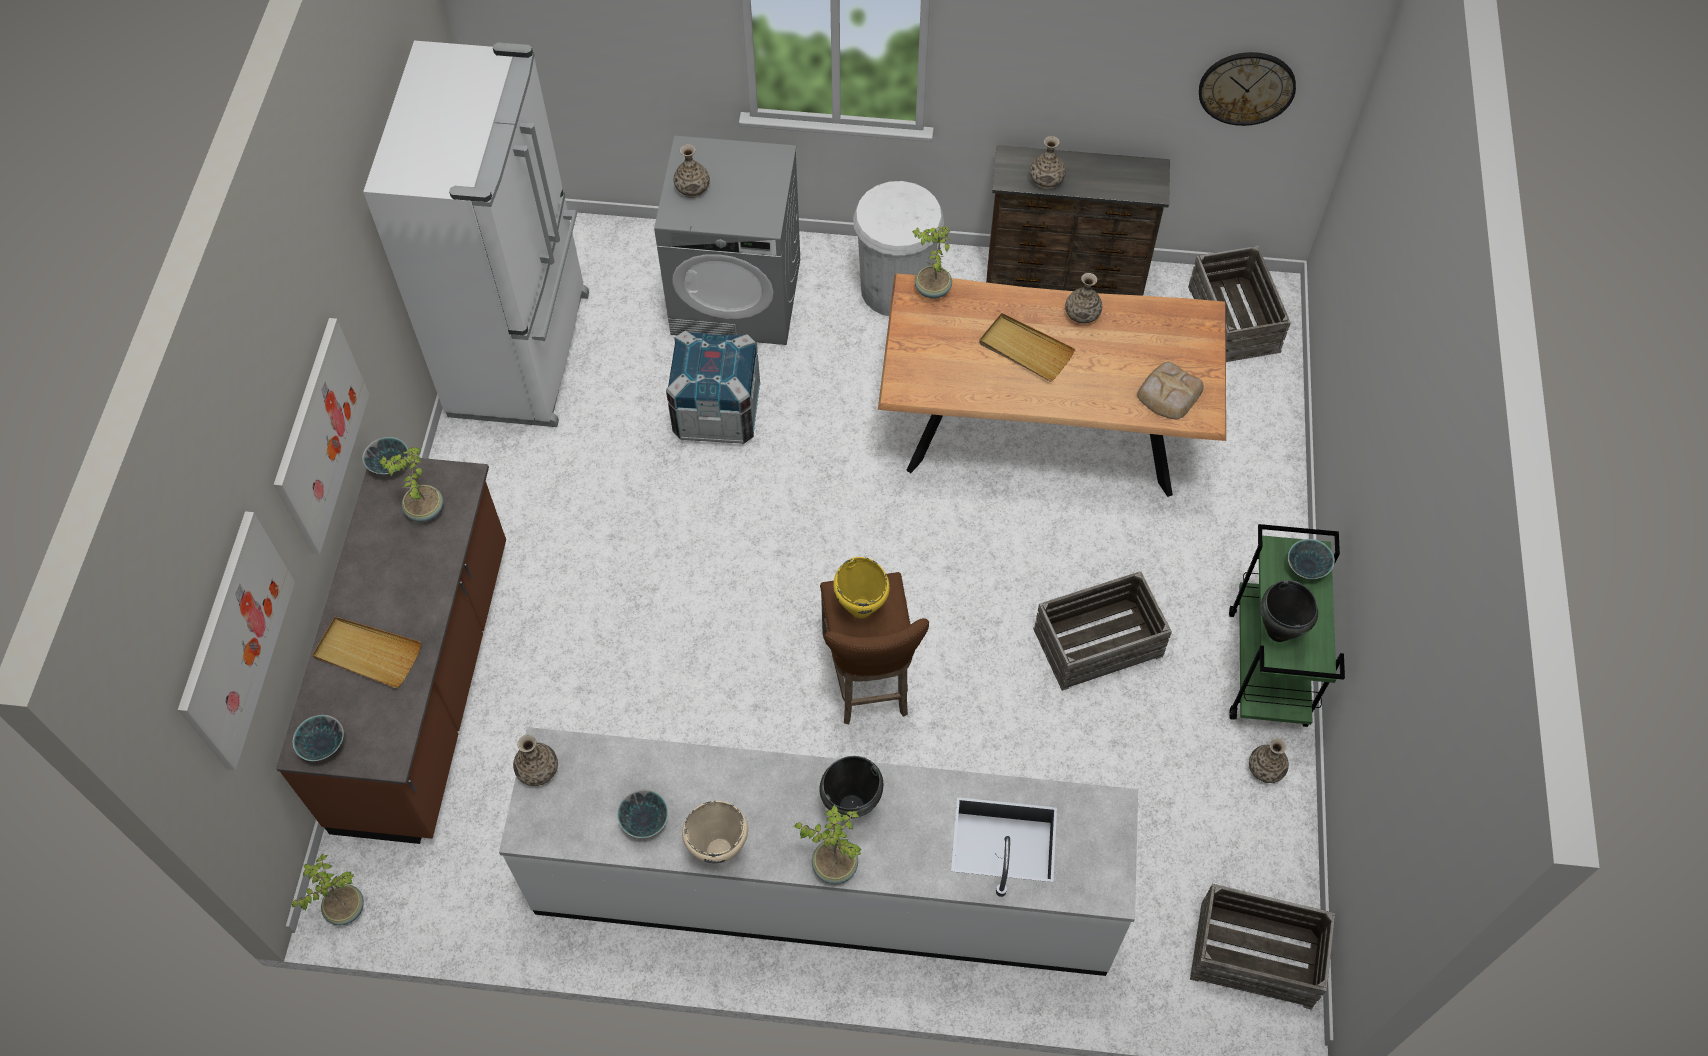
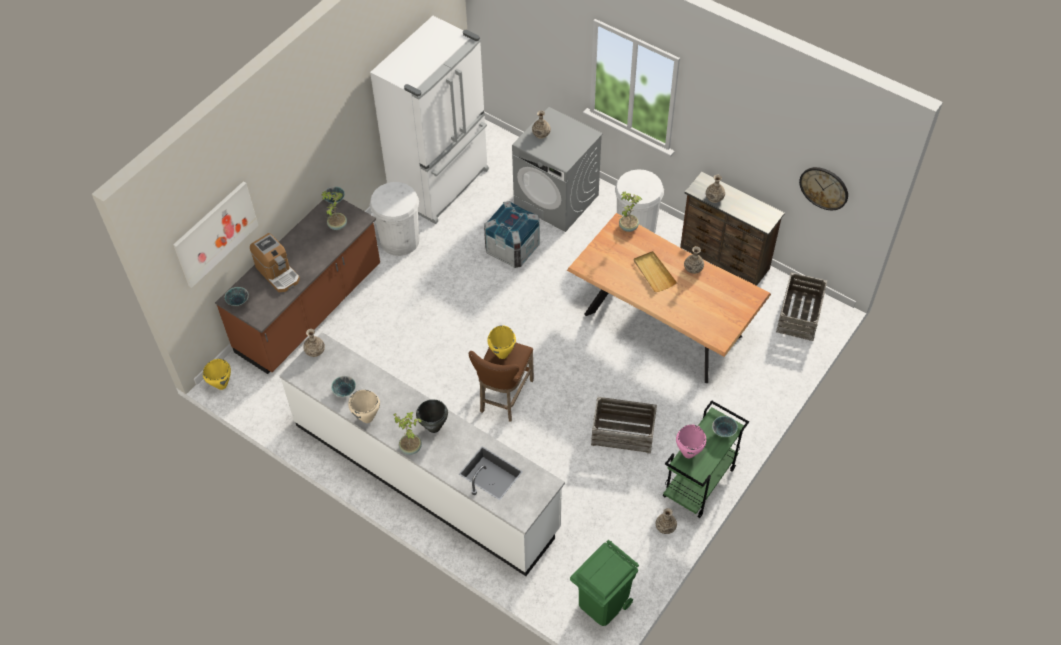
camera: 30 degrees right, 5 degrees down
picture [274,318,369,555] -> none
potted plant [292,854,364,926] -> yellow cooking pot [203,359,231,390]
beige tray [312,617,421,688] -> coffee machine [250,233,300,292]
bread [1137,362,1204,419] -> none
crate [1190,884,1335,1010] -> green trash can [570,540,639,626]
black cooking pot [1260,580,1318,642] -> pink cooking pot [676,424,706,458]
none -> white trash can [370,182,420,256]

